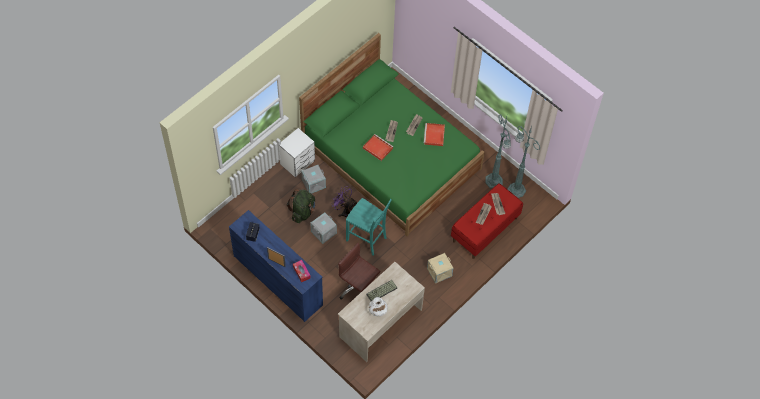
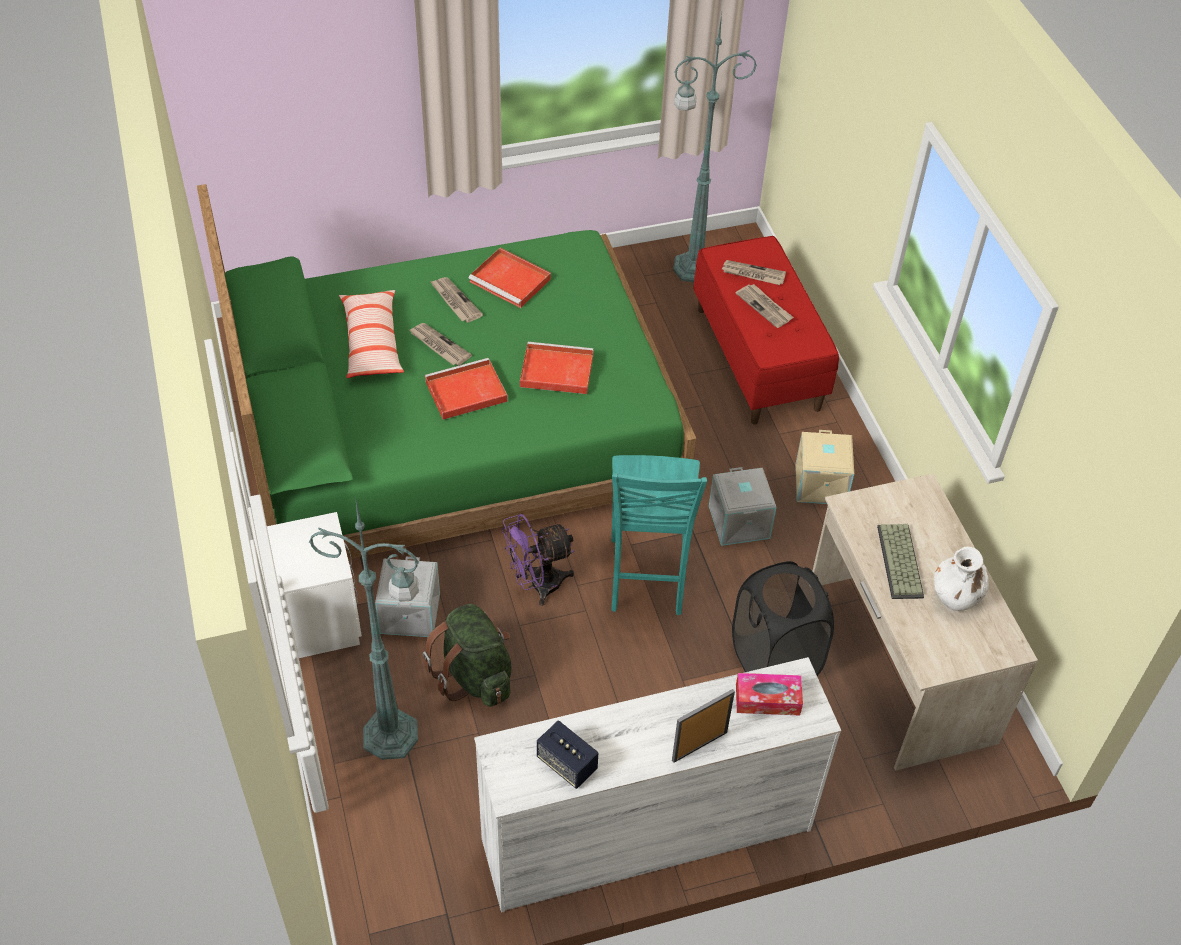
camera: 60 degrees left, 10 degrees down
blue dresser [229,210,323,322] -> white dresser [474,657,841,913]
grey storage box [310,212,337,244] -> grey storage box moved to [709,467,777,546]
brown office chair [338,243,380,300] -> black laundry basket [732,561,834,676]
turquoise chair [346,198,392,256] -> turquoise chair turned 120 degrees clockwise [611,455,707,615]
green floor lamp [485,114,511,188] -> green floor lamp moved to [309,496,419,760]
none -> pillow [339,290,404,378]
none -> red tray [520,342,594,394]

